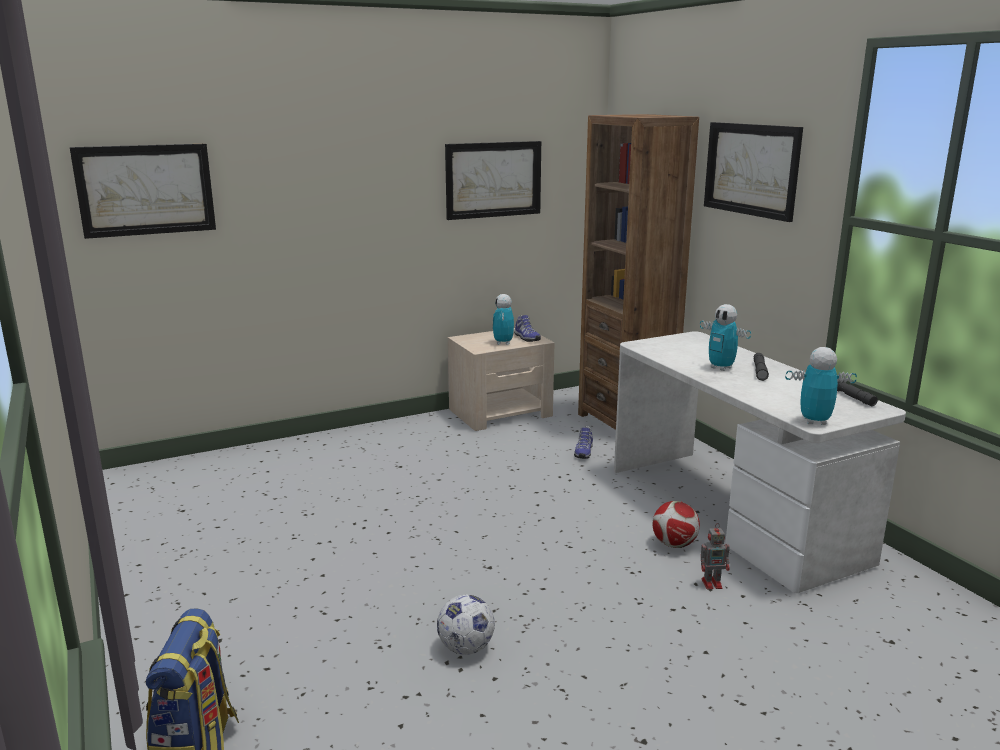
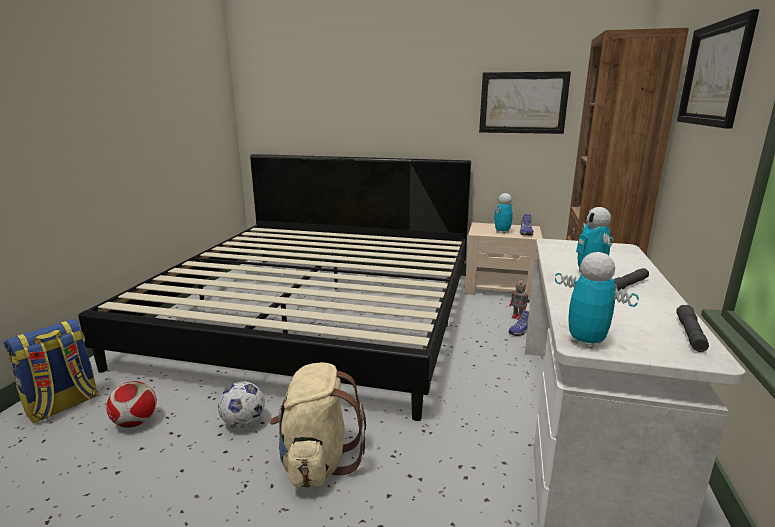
camera: 40 degrees right, 0 degrees up
picture [70,144,216,239] -> none
football [653,501,700,548] -> football moved to [106,381,157,428]
toy robot [701,523,730,590] -> toy robot moved to [510,279,530,320]
none -> bed [78,154,471,421]
none -> beige backpack [270,362,366,488]

